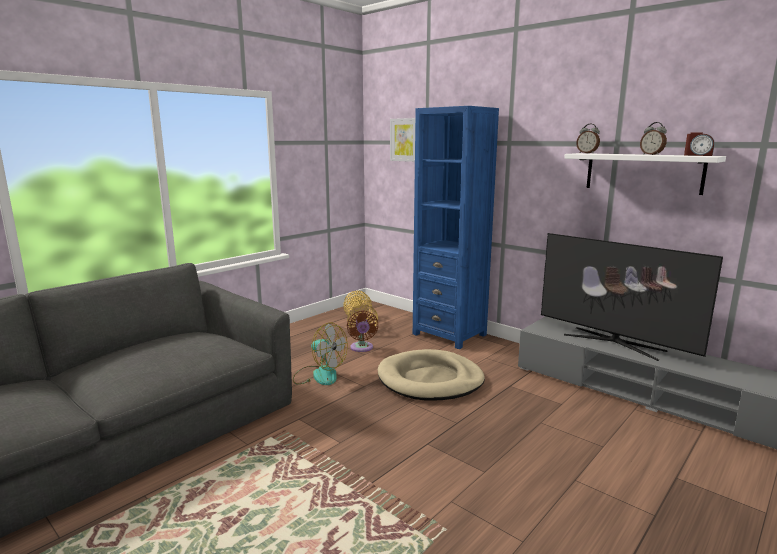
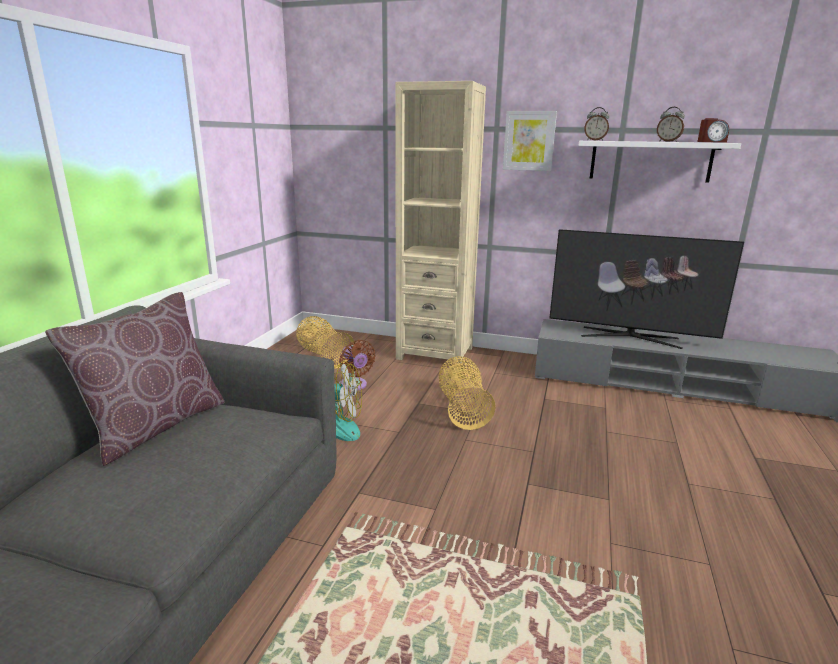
camera: 25 degrees left, 5 degrees up
beige dog bed [378,349,485,401] -> basket [439,356,496,430]
picture [390,118,415,162] -> picture moved to [503,111,557,171]
blue bookcase [413,106,499,349] -> beige bookcase [395,81,486,364]
none -> brown pillow [45,292,225,466]

